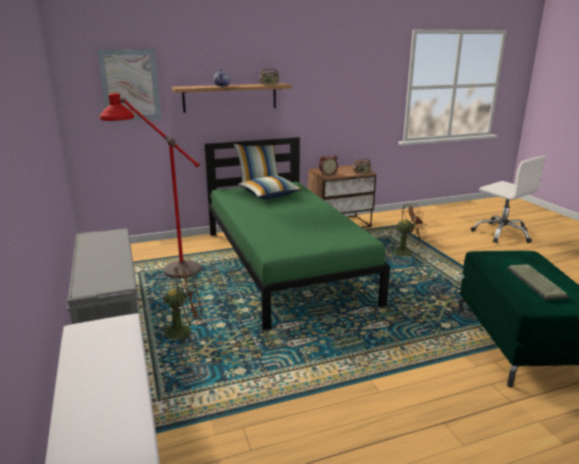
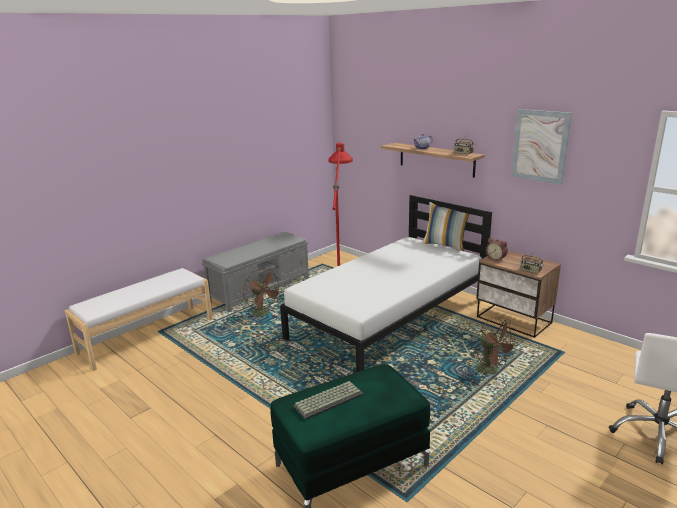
camera: 65 degrees right, 0 degrees up
picture [97,49,161,122] -> picture moved to [511,109,572,185]
green bed [204,137,390,330] -> white bed [280,195,492,372]
pillow [238,176,302,199] -> none

